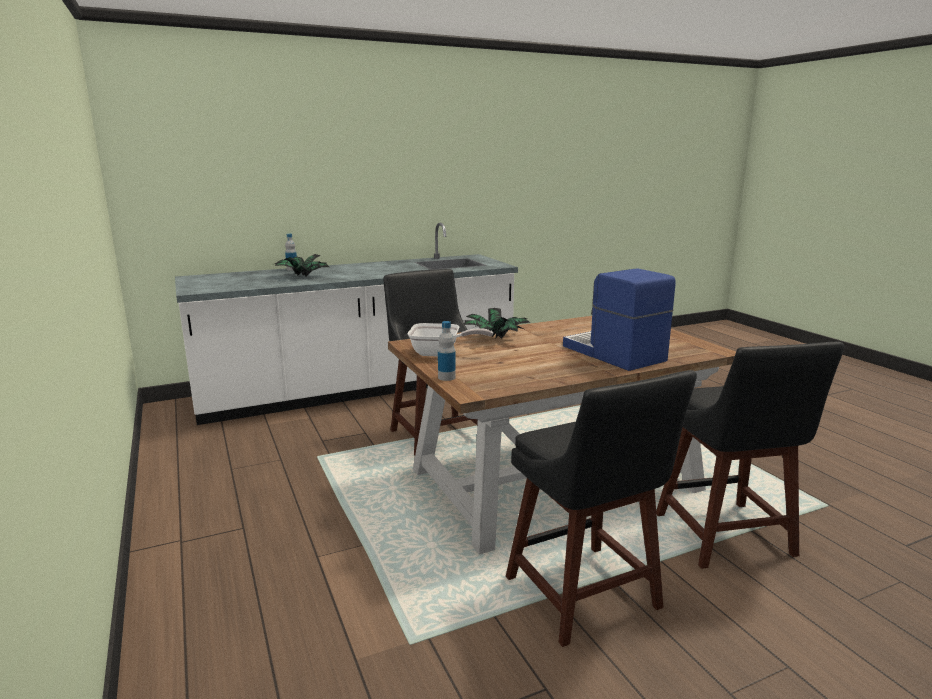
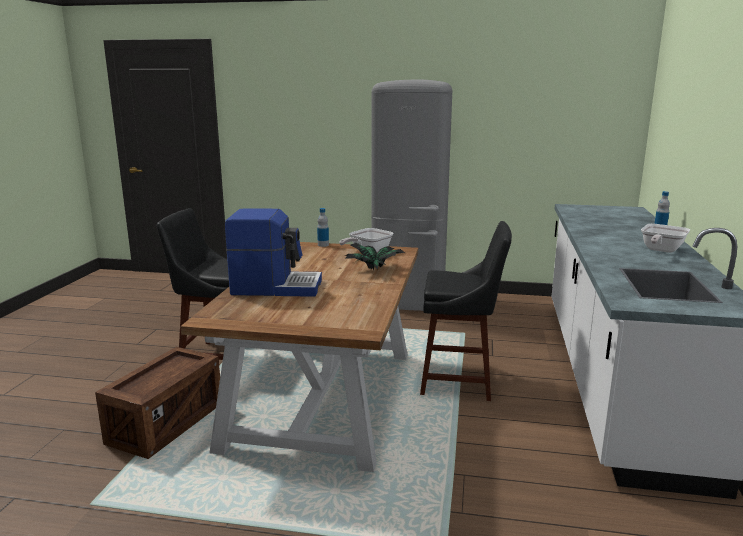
camera: 125 degrees right, 0 degrees up
potted plant [275,254,329,277] -> none
black chair [656,342,844,569] -> crate [95,347,220,459]
none -> grey fridge [371,79,452,311]
none -> frying pan [641,224,690,253]

